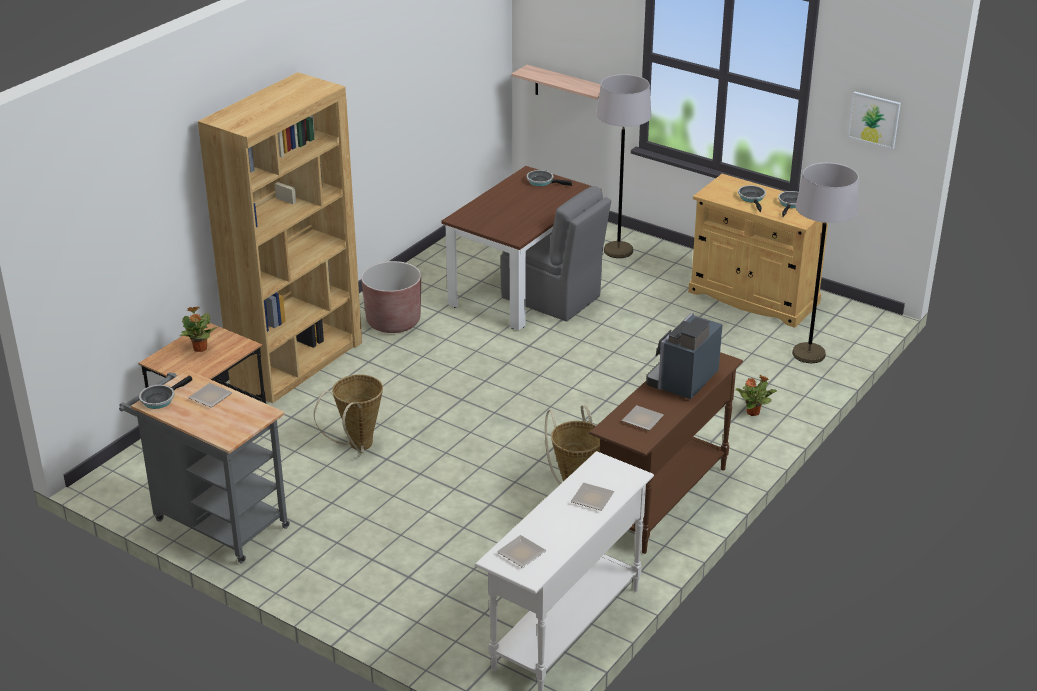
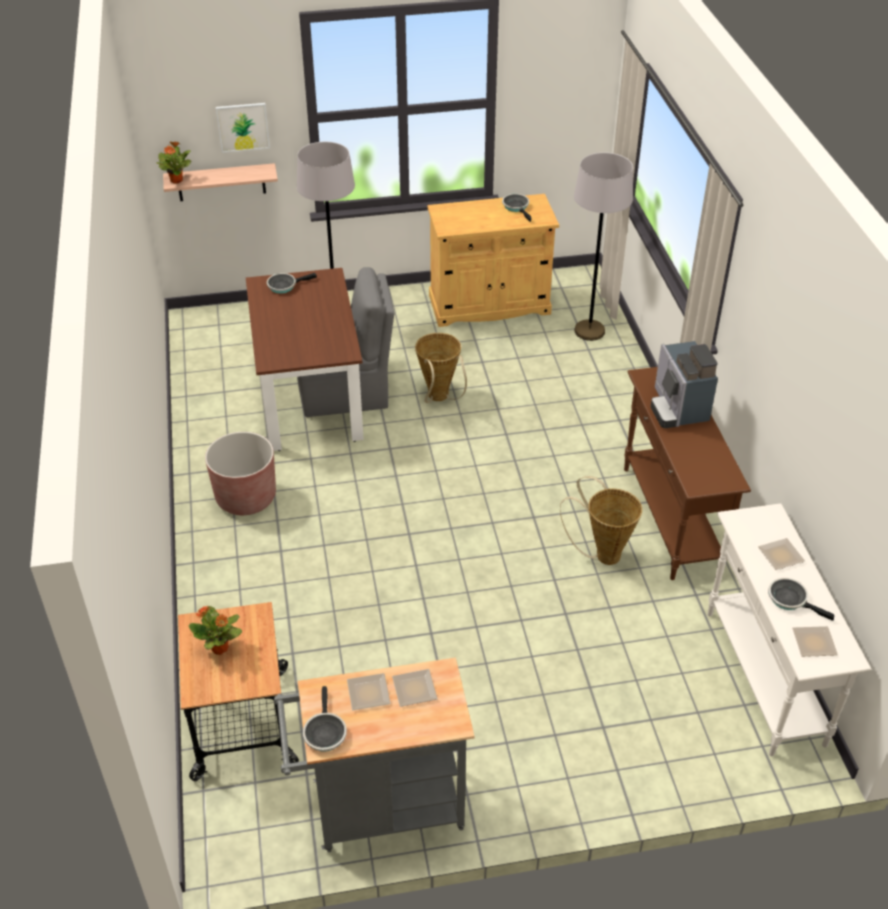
camera: 45 degrees left, 10 degrees up
brown bookcase [198,72,362,403] -> none
basket [314,374,383,453] -> basket moved to [415,333,467,403]
plate [622,405,664,431] -> plate moved to [392,669,438,707]
potted plant [735,375,777,416] -> potted plant moved to [156,141,191,184]
frying pan [738,185,766,212] -> frying pan moved to [768,578,834,621]
picture [848,92,901,149] -> picture moved to [216,103,270,153]

